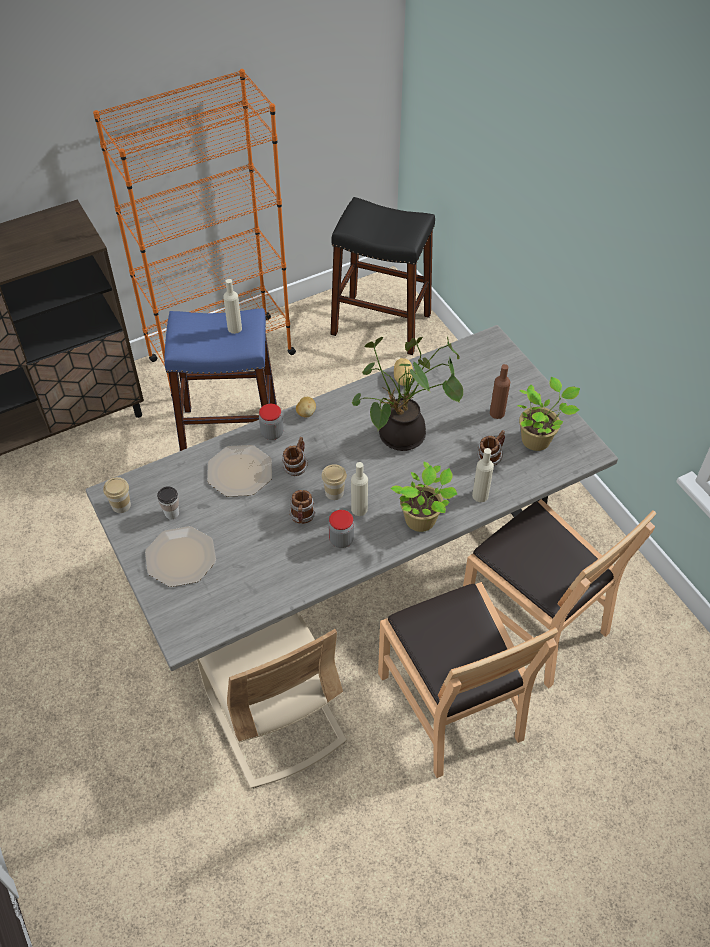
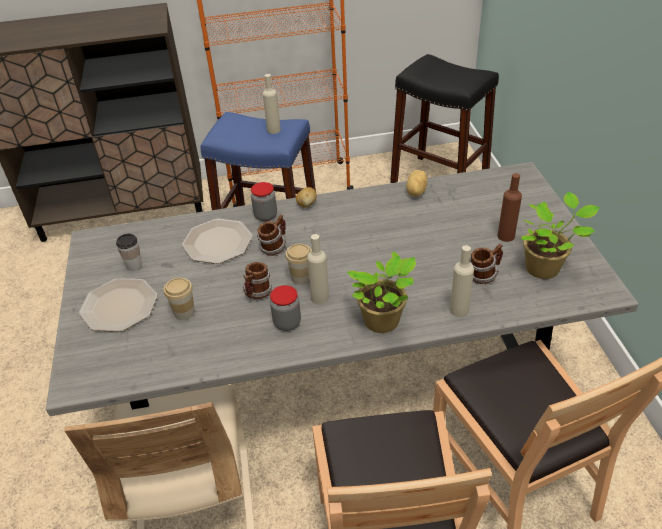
camera: 20 degrees right, 10 degrees down
cup [103,477,131,513] -> cup moved to [164,278,195,320]
potted plant [351,336,463,451] -> none

